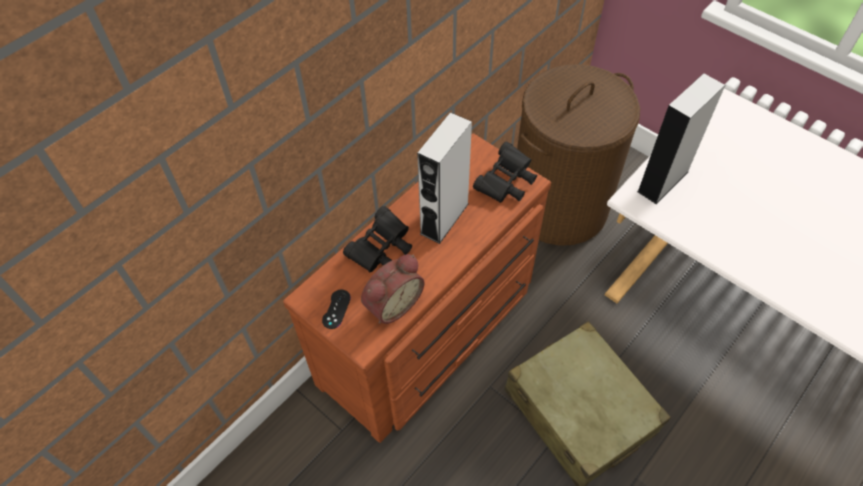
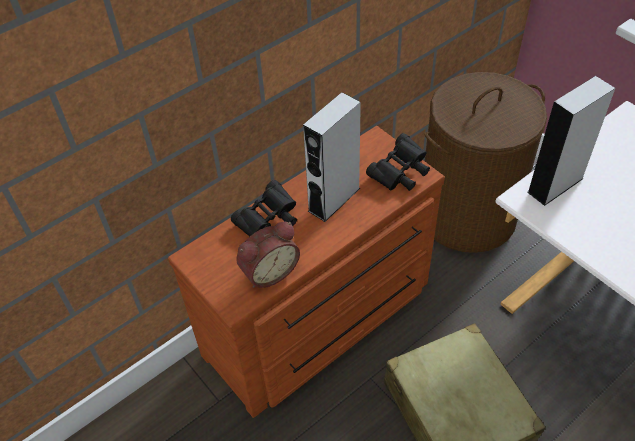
camera: 10 degrees right, 5 degrees down
black game controller [322,289,351,329] -> none

